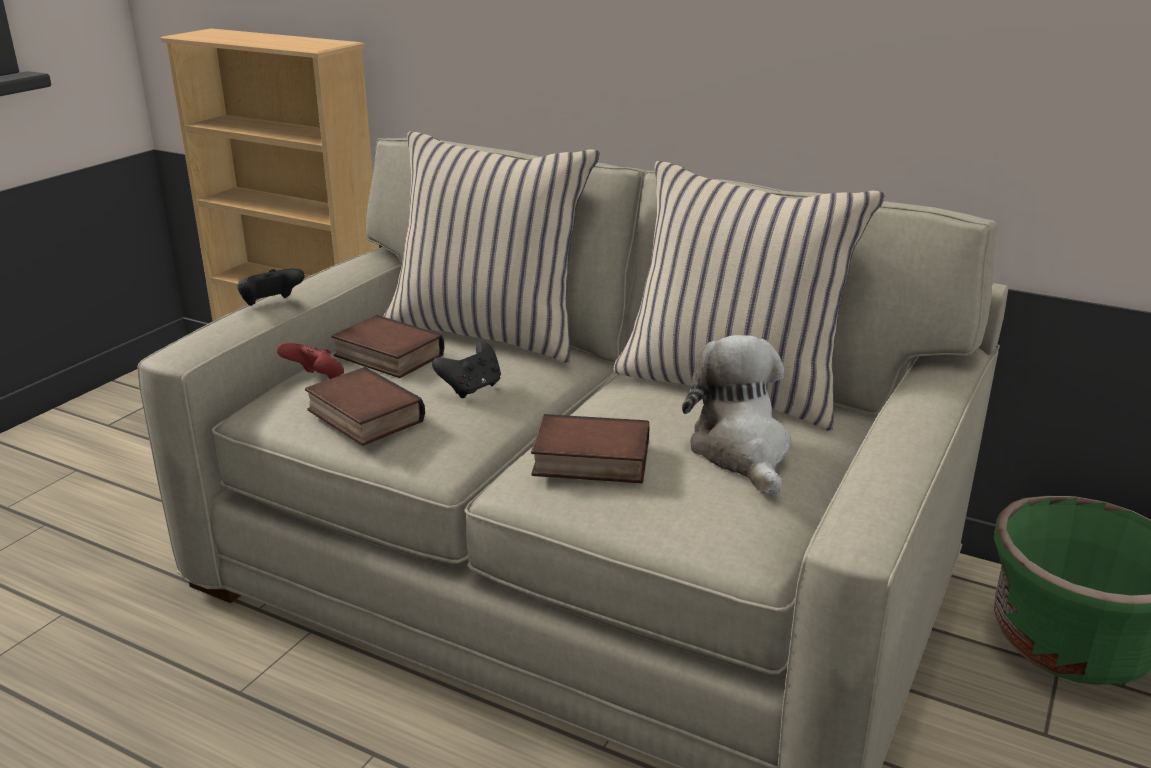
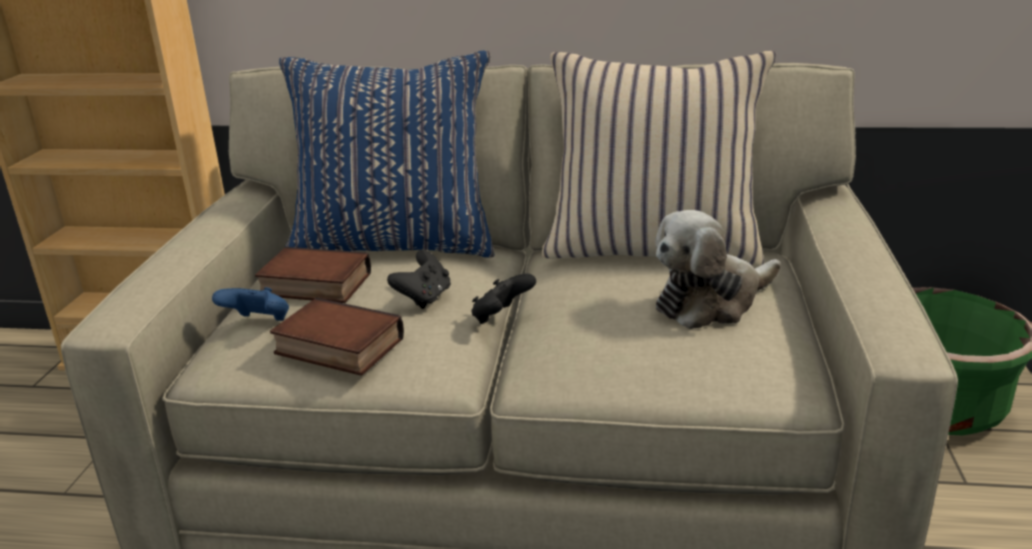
camera: 20 degrees left, 0 degrees up
black game controller [238,268,305,306] -> black game controller moved to [471,273,536,324]
red game controller [277,342,344,379] -> blue game controller [212,287,289,321]
beige pillow [384,131,600,363] -> blue pillow [279,50,495,258]
book [531,414,650,483] -> none
plush toy [682,335,791,497] -> plush toy turned 90 degrees counterclockwise [655,210,781,329]

